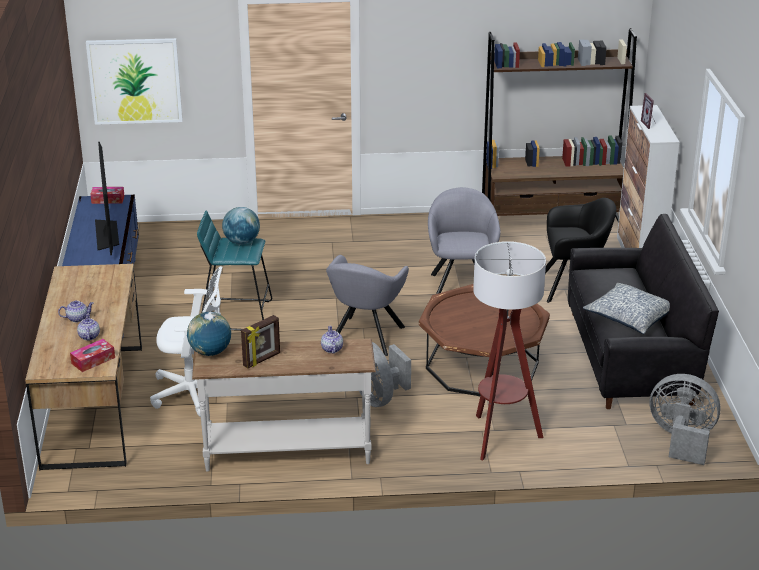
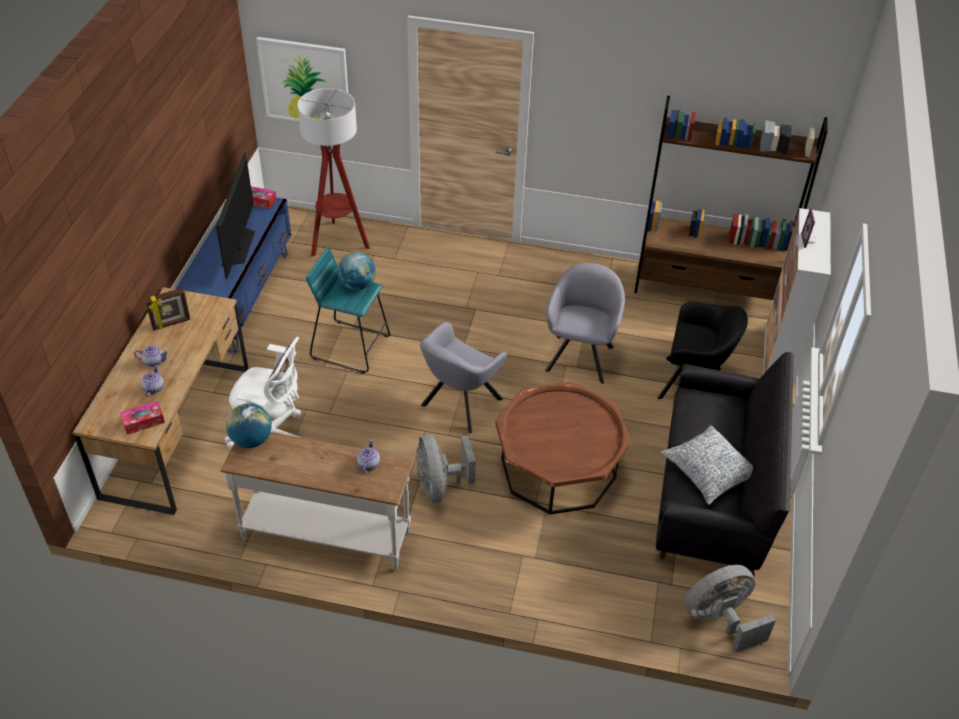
camera: 15 degrees right, 15 degrees up
picture frame [241,315,280,369] -> picture frame moved to [145,288,190,330]
floor lamp [473,241,546,461] -> floor lamp moved to [298,88,370,257]
grey fan [649,374,721,465] -> grey fan turned 60 degrees counterclockwise [684,565,776,653]

